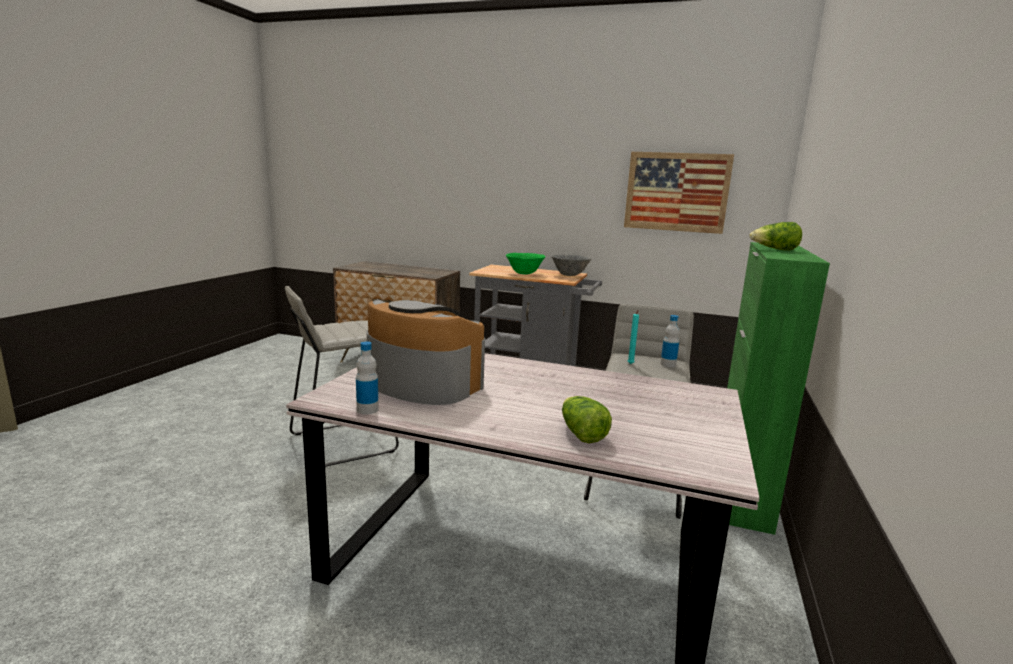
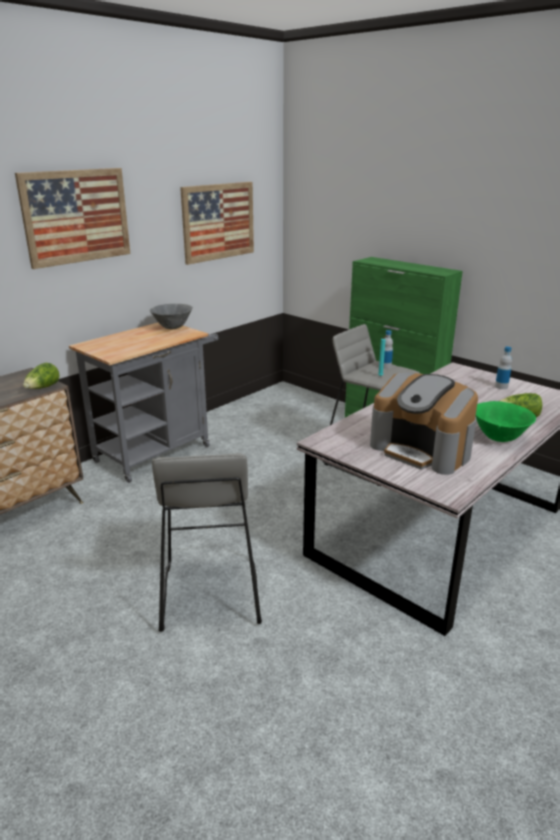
camera: 65 degrees left, 10 degrees up
bottle [356,342,379,414] -> bottle moved to [495,347,512,389]
coffee machine [367,299,485,405] -> coffee machine turned 105 degrees counterclockwise [370,373,478,475]
green bowl [506,253,546,275] -> green bowl moved to [476,401,536,442]
lettuce [749,222,802,250] -> lettuce moved to [23,363,60,389]
none -> picture [15,168,130,269]

